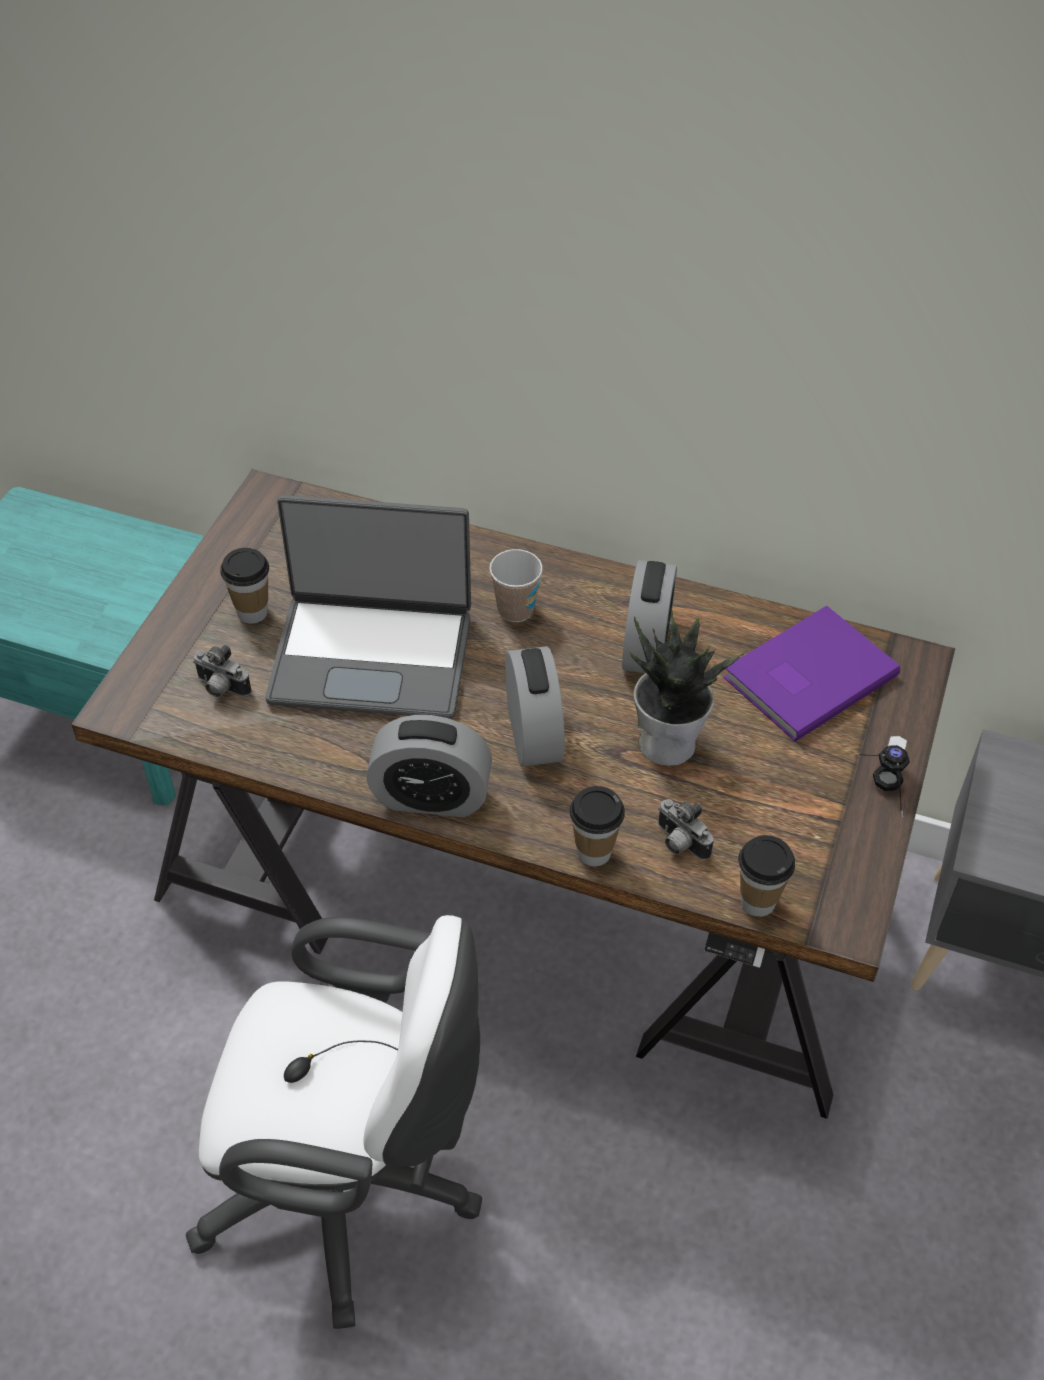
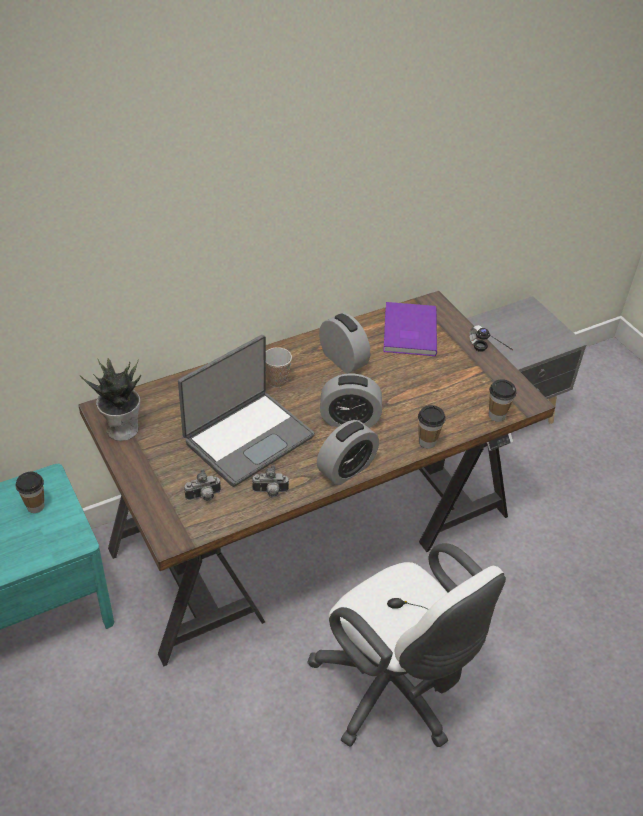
camera: 50 degrees left, 5 degrees down
white office chair [186,915,482,1329] -> white office chair turned 90 degrees clockwise [307,543,506,747]
cup [220,548,269,624] -> cup moved to [15,472,44,513]
alarm clock [505,646,565,767] -> alarm clock turned 150 degrees clockwise [320,373,382,428]
potted plant [630,611,748,766] -> potted plant moved to [79,358,141,441]
camera [658,799,714,860] -> camera moved to [252,465,289,497]

